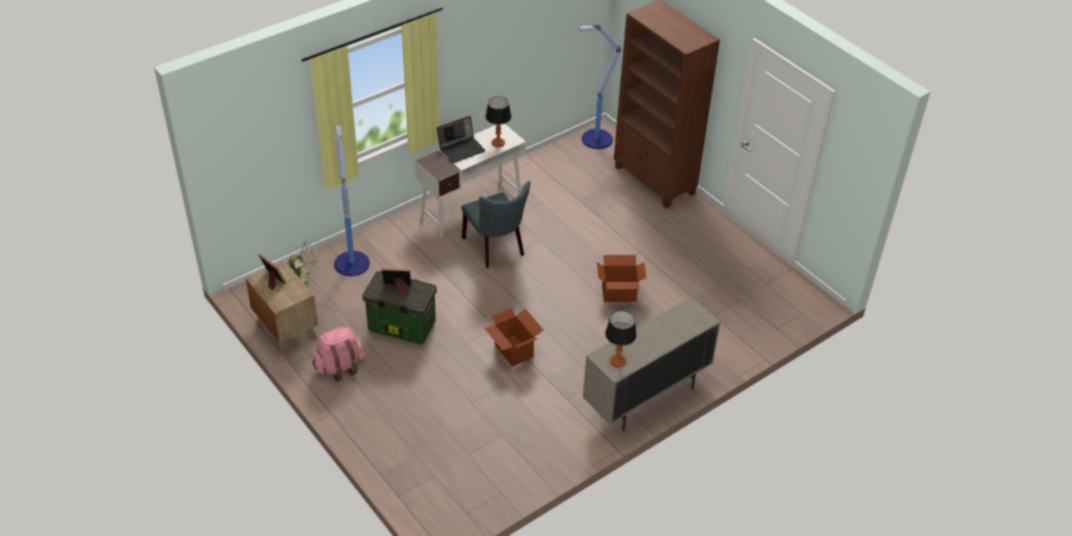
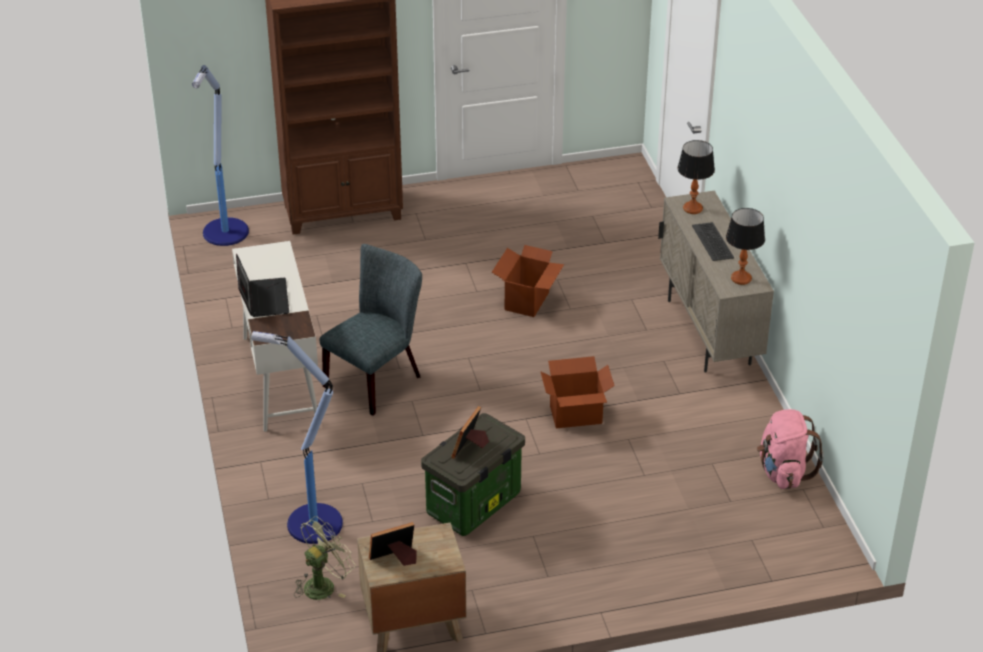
camera: 65 degrees left, 5 degrees down
pink backpack [312,327,365,381] -> pink backpack moved to [757,409,824,489]
grey chair [462,181,530,268] -> grey chair turned 45 degrees counterclockwise [320,244,422,416]
table lamp [485,97,511,147] -> table lamp moved to [677,140,715,214]
none -> keyboard [692,222,734,261]

